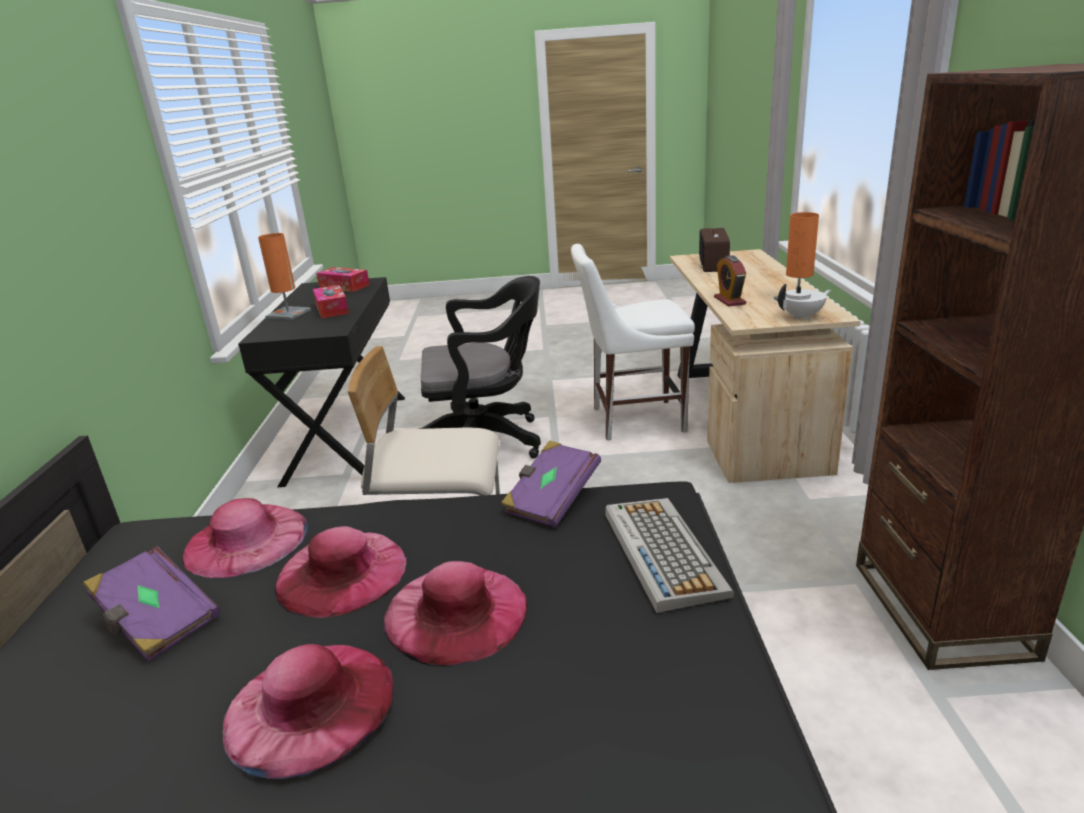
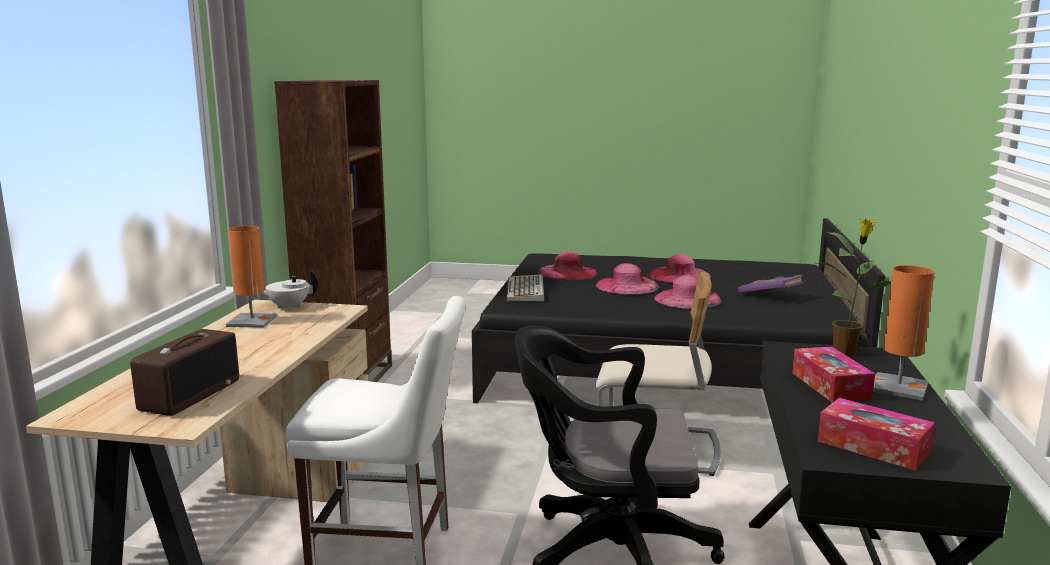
camera: 170 degrees left, 10 degrees down
pink hat [182,498,308,578] -> pink hat moved to [538,252,597,281]
purple book [501,440,601,528] -> none
alarm clock [714,255,746,307] -> none
none -> potted plant [816,219,891,356]

